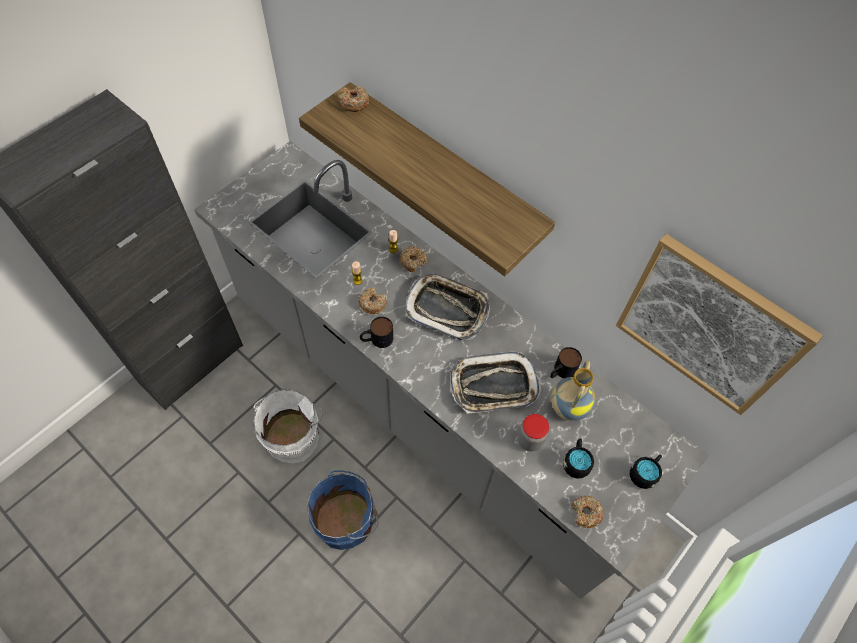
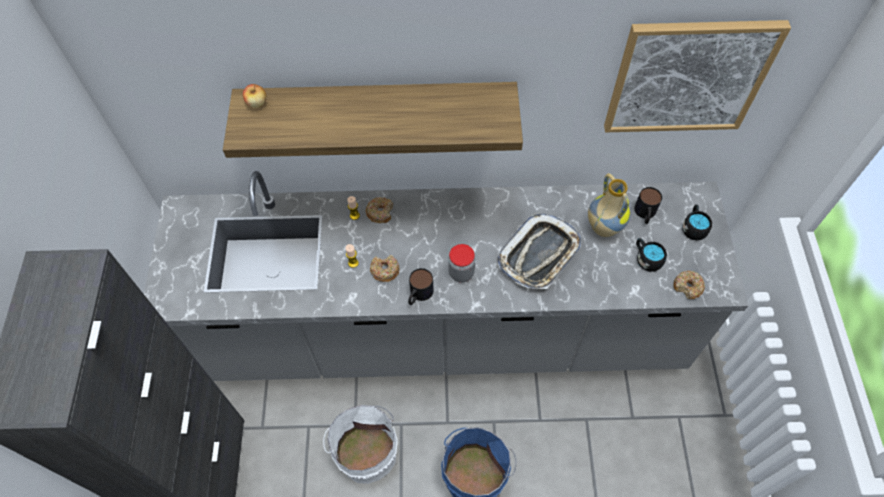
camera: 40 degrees left, 0 degrees up
donut [339,86,369,112] -> apple [243,84,267,108]
tray [406,274,490,341] -> none
jar [517,414,549,451] -> jar moved to [448,244,475,283]
mug [550,347,582,378] -> mug moved to [634,187,662,224]

